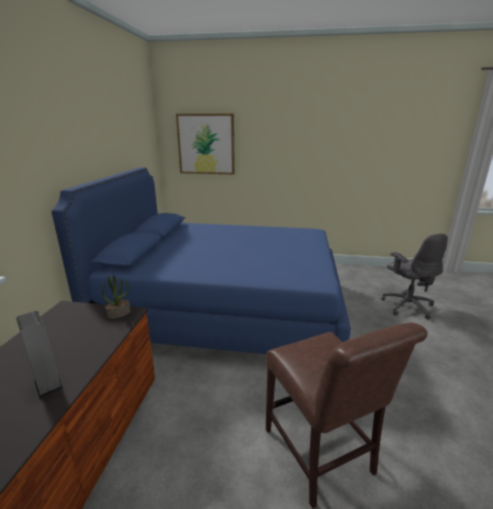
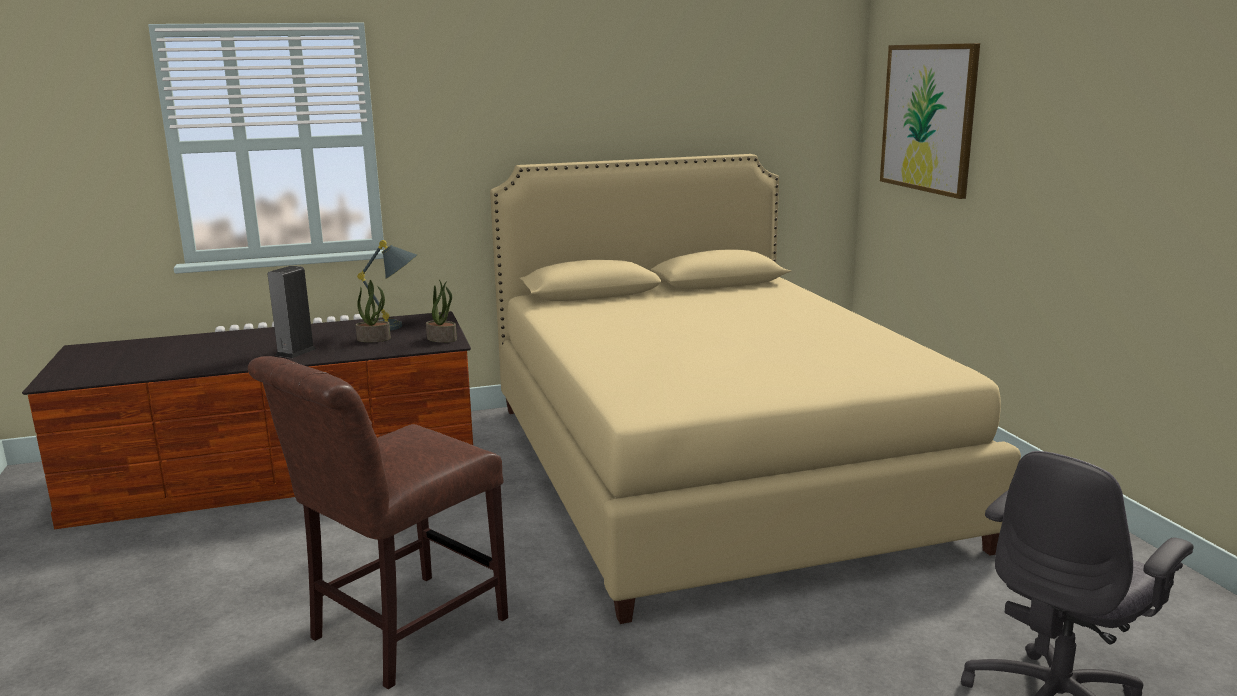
camera: 65 degrees right, 5 degrees down
blue bed [51,167,351,354] -> beige bed [490,154,1021,624]
none -> potted plant [356,280,391,342]
none -> grey table lamp [357,240,418,331]

